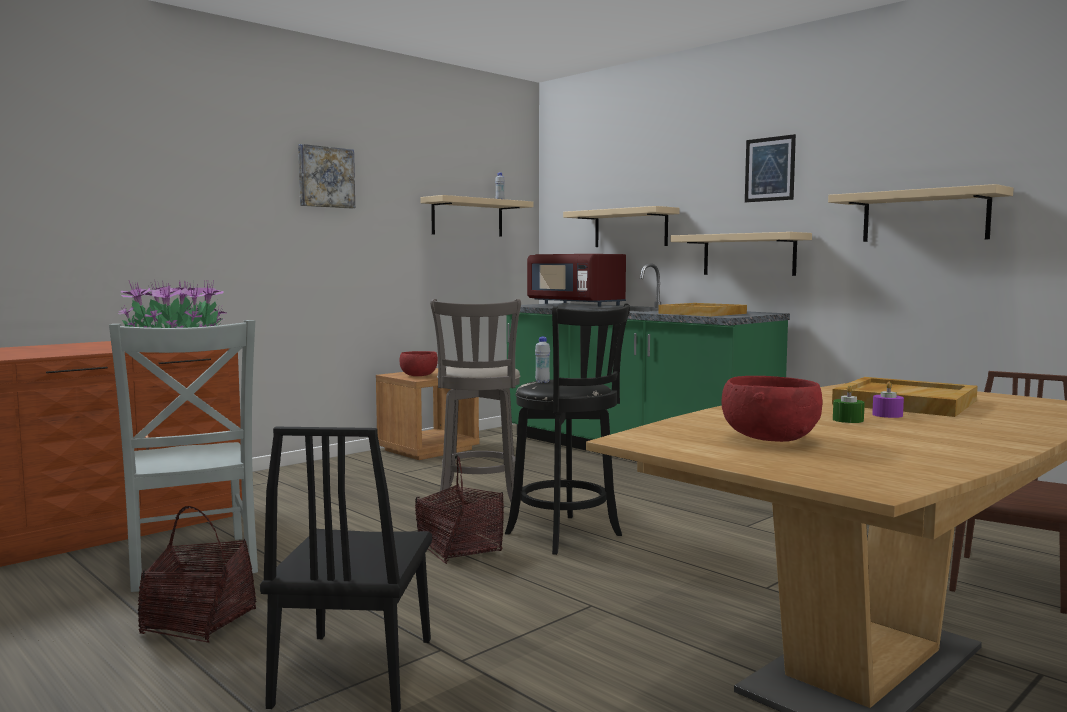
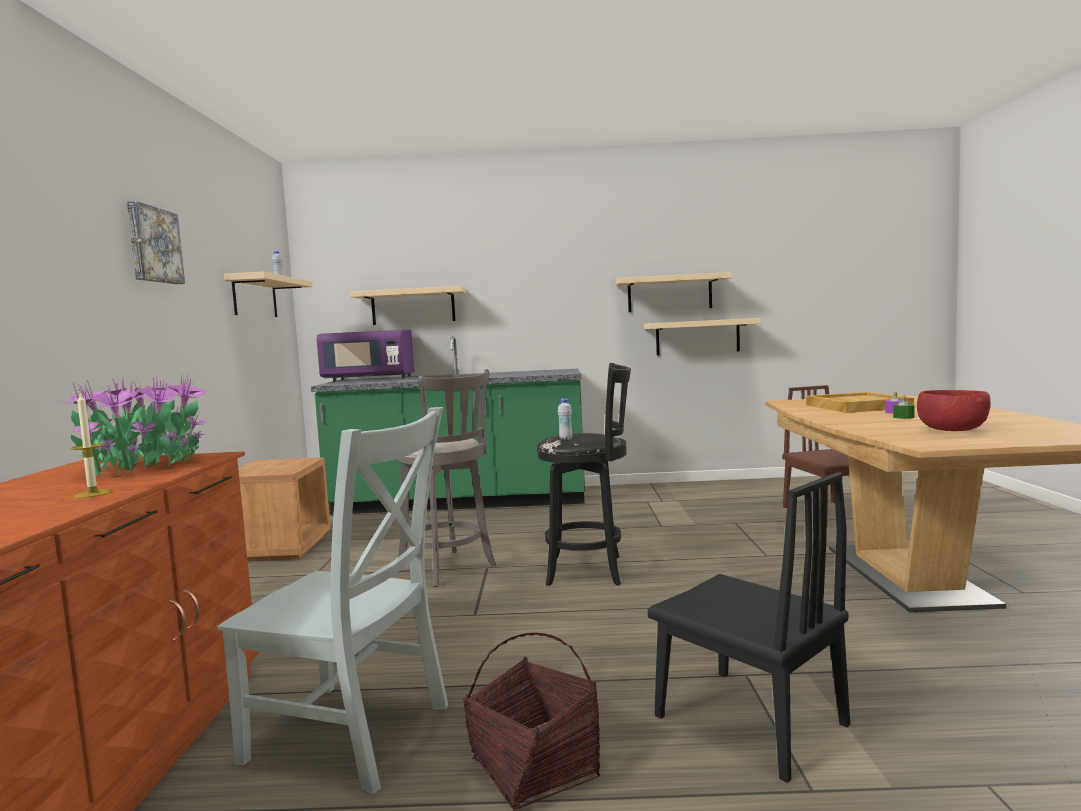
camera: 45 degrees left, 0 degrees up
red bowl [400,351,438,376] -> none
basket [415,456,504,564] -> none
red microwave [527,254,626,306] -> purple microwave [317,330,415,382]
beige tray [658,303,747,316] -> none
beige shelf [670,232,812,276] -> beige shelf moved to [644,318,761,355]
picture [745,134,796,202] -> none
none -> candle [71,392,111,498]

